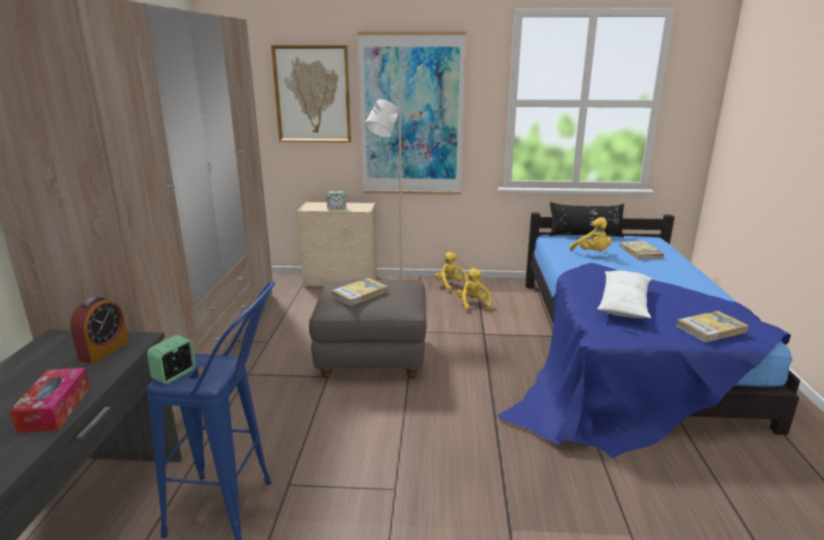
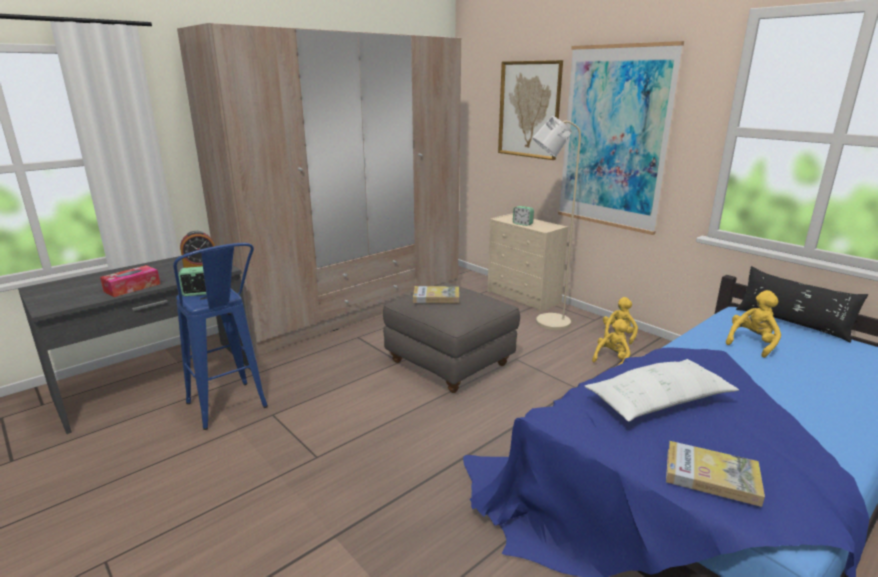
camera: 45 degrees right, 0 degrees up
yellow plush toy [570,217,612,251] -> yellow plush toy turned 150 degrees counterclockwise [725,290,781,358]
book [619,241,664,260] -> none

